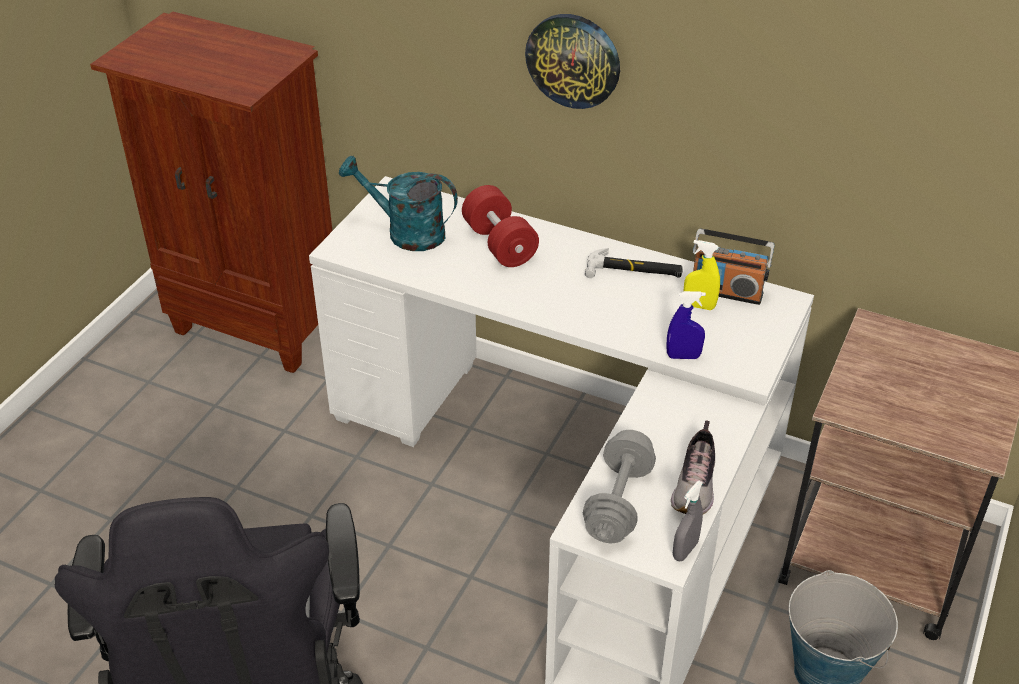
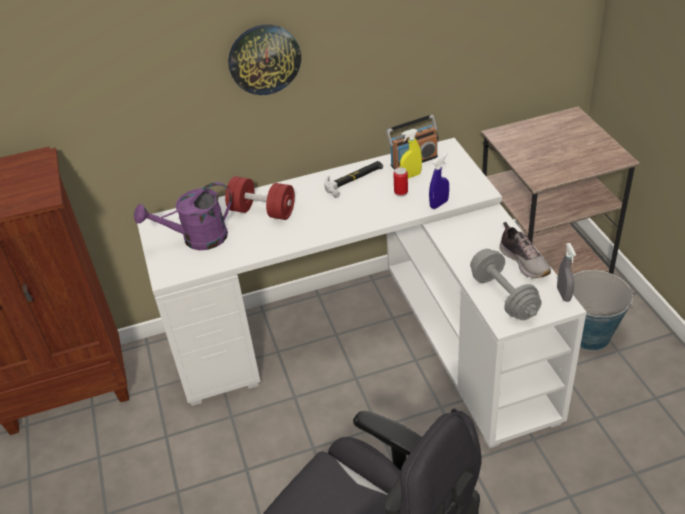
camera: 40 degrees left, 0 degrees up
turquoise watering can [339,155,458,251] -> purple watering can [134,182,232,250]
none -> can [393,167,408,197]

